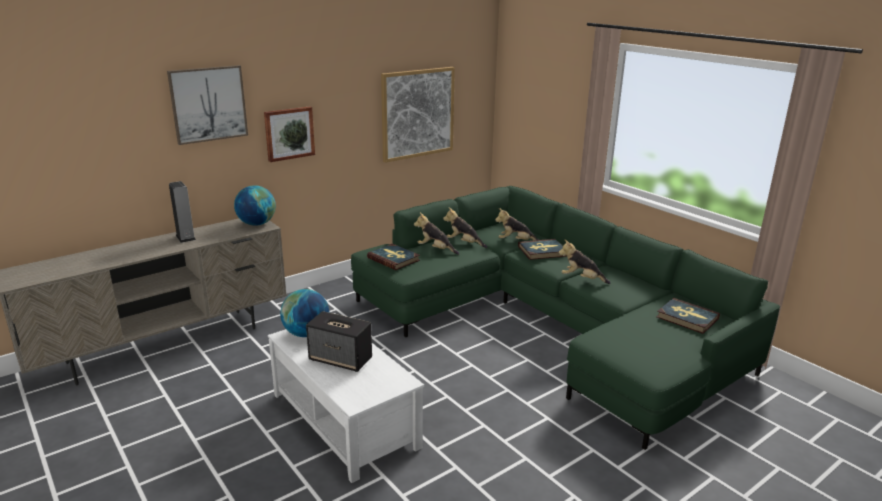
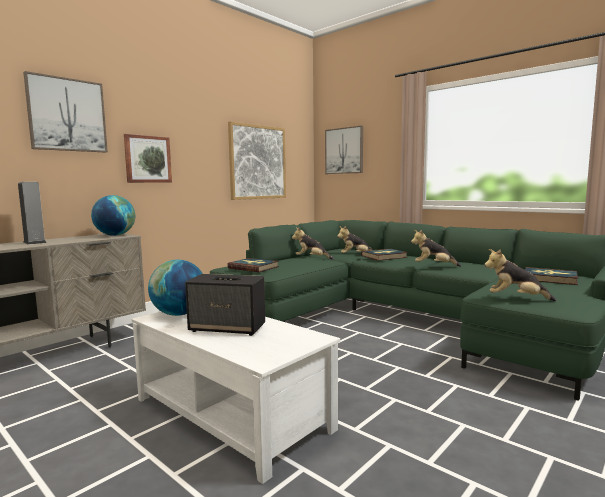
camera: 10 degrees left, 15 degrees down
plush toy [414,213,459,255] -> plush toy moved to [484,249,556,301]
none -> picture [325,126,363,174]

